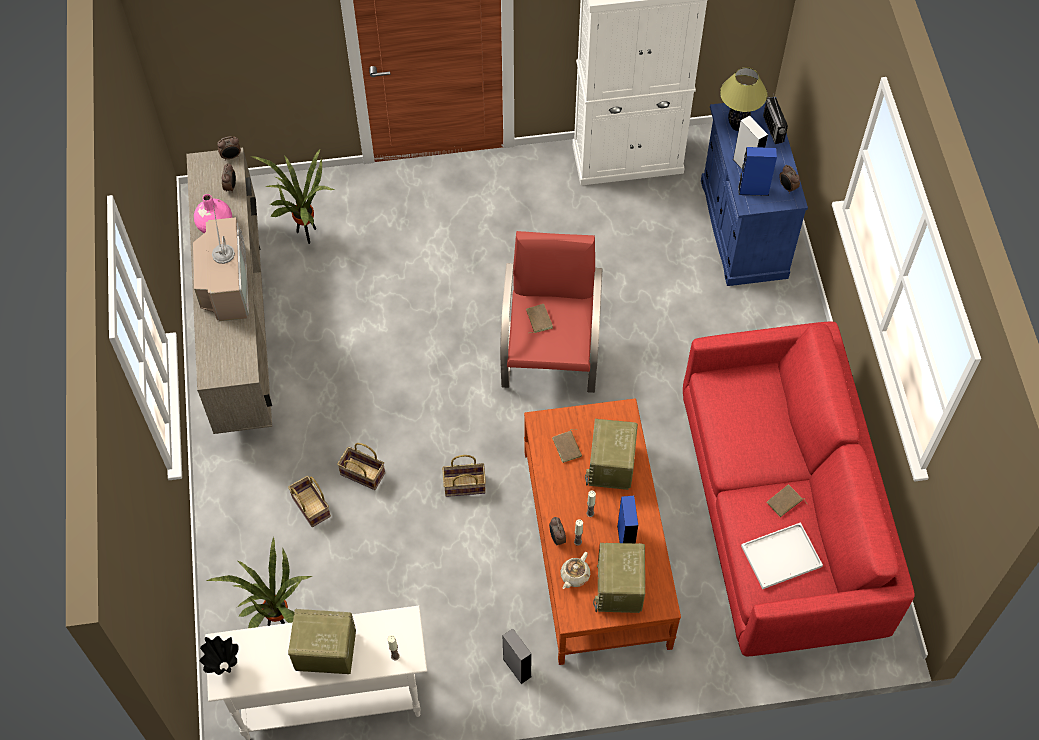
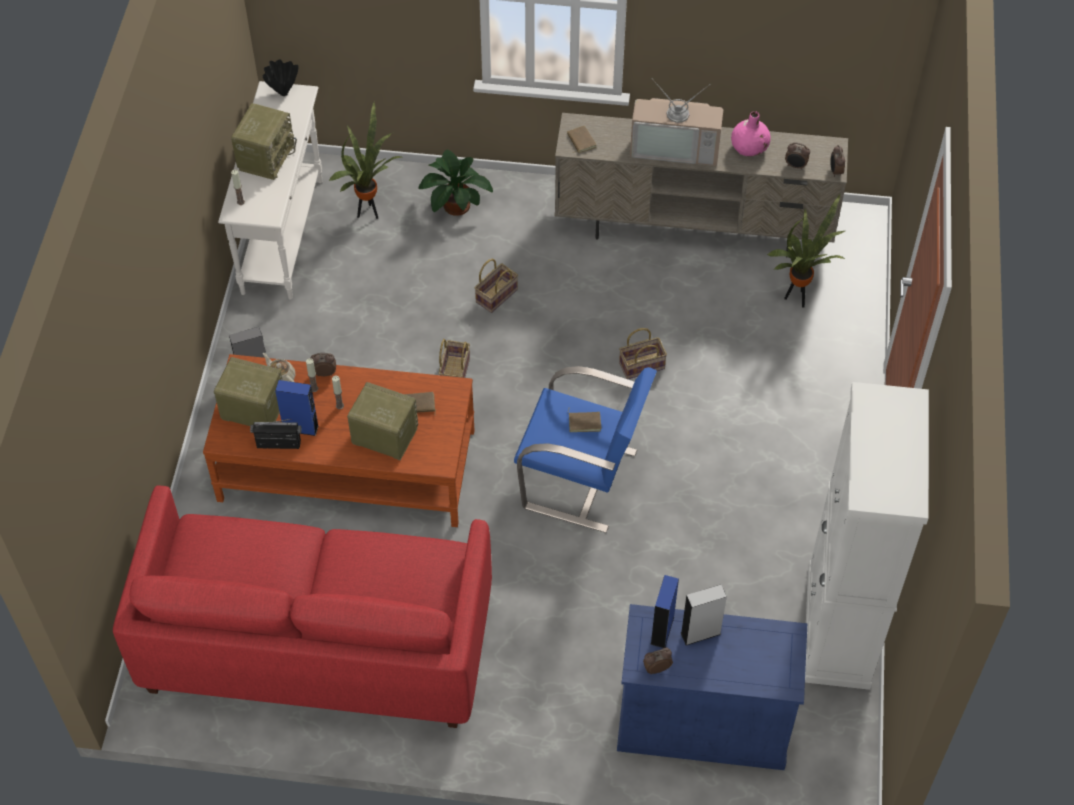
camera: 105 degrees right, 5 degrees down
basket [288,476,331,527] -> basket moved to [619,328,667,379]
red armchair [500,231,602,393] -> blue armchair [514,366,657,533]
table lamp [720,67,767,131] -> none
white tray [741,522,823,589] -> none
radio [763,93,788,144] -> radio moved to [250,419,302,449]
brown book [767,484,807,517] -> brown book moved to [567,126,597,153]
none -> potted plant [419,150,493,216]

